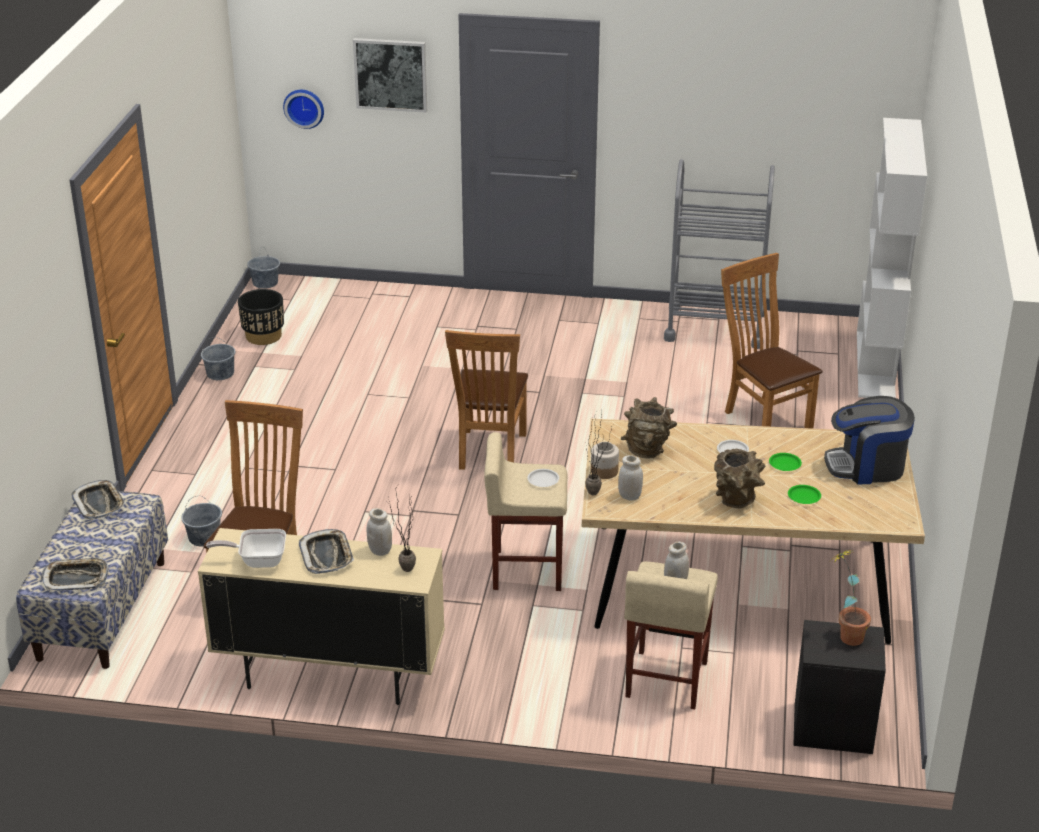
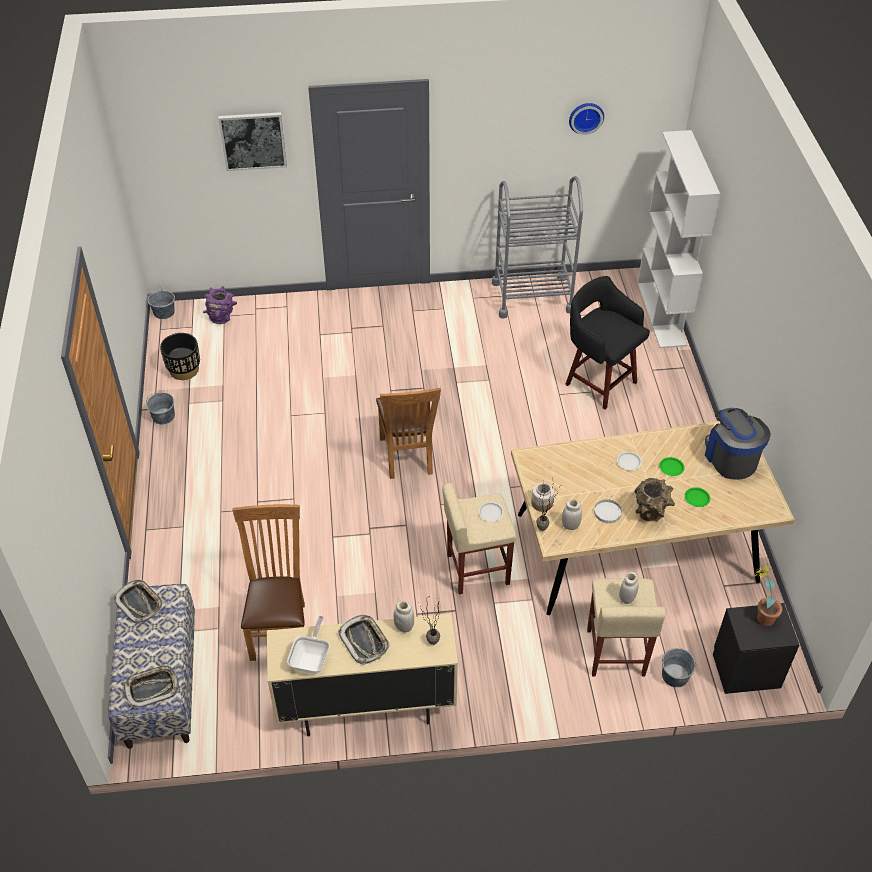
camera: 15 degrees left, 15 degrees up
grey bucket [181,496,222,547] -> grey bucket moved to [662,648,696,687]
frying pan [206,529,286,568] -> frying pan turned 120 degrees clockwise [287,616,330,674]
wall clock [283,90,324,129] -> wall clock moved to [569,103,604,135]
brown vase [621,397,677,458] -> none
brown chair [721,253,823,429] -> black stool [565,276,650,409]
coffee machine [824,396,915,484] -> coffee machine turned 90 degrees clockwise [705,408,771,480]
none -> purple vase [203,286,237,324]
none -> white plate [594,499,622,523]

